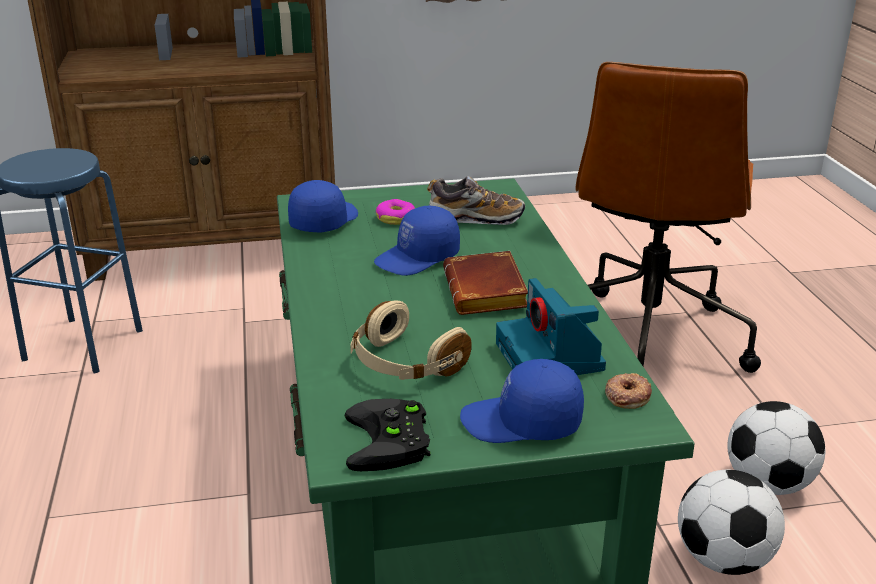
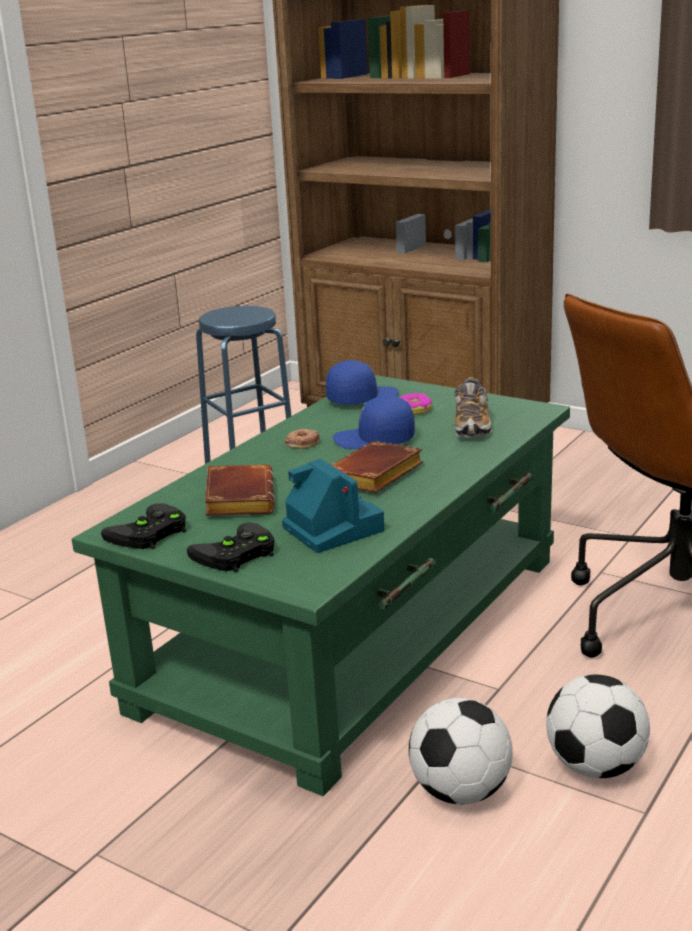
camera: 45 degrees right, 5 degrees down
beige headphones [350,301,472,380] -> brown book [205,464,275,516]
shoe [427,176,525,225] -> shoe turned 45 degrees clockwise [454,377,492,438]
blue cap [460,359,584,443] -> black game controller [187,522,274,572]
camera [496,278,606,375] -> camera turned 120 degrees clockwise [282,459,384,553]
donut [605,373,652,409] -> donut moved to [285,428,320,449]

